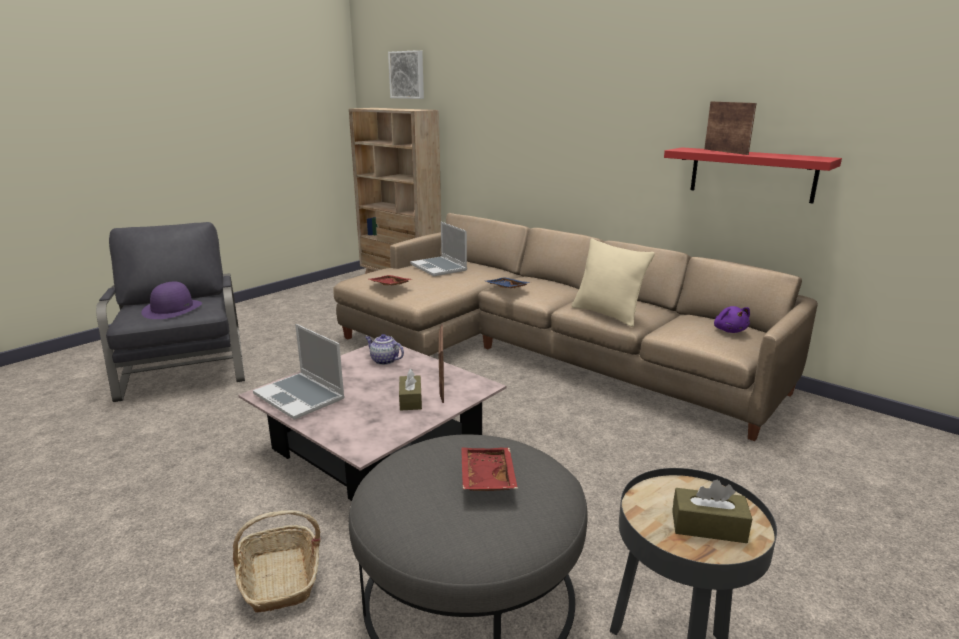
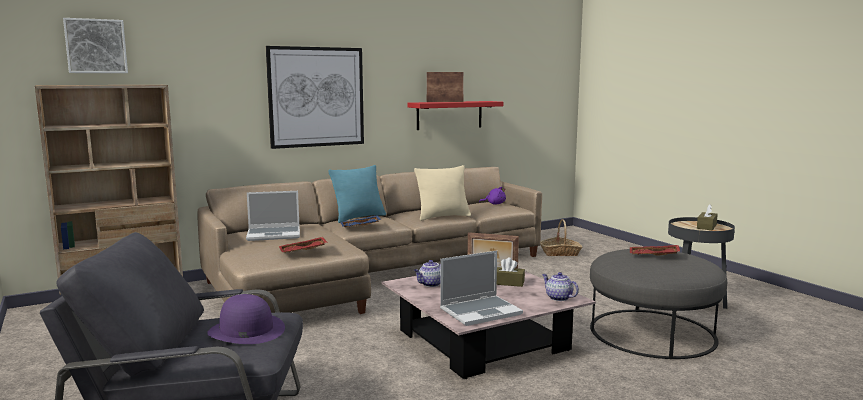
camera: 70 degrees left, 10 degrees down
basket [233,510,321,612] -> basket moved to [540,219,583,256]
none -> picture [266,46,364,149]
none -> turquoise pillow [328,165,386,223]
none -> teapot [542,272,579,301]

